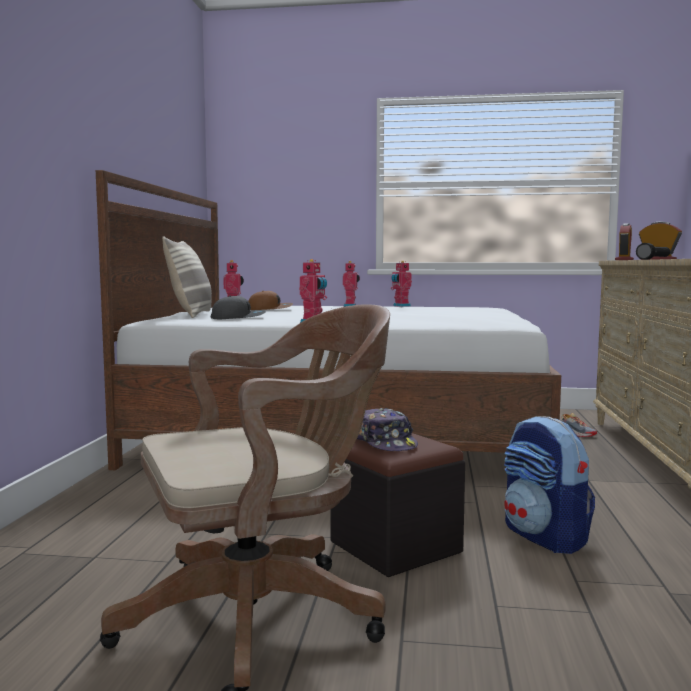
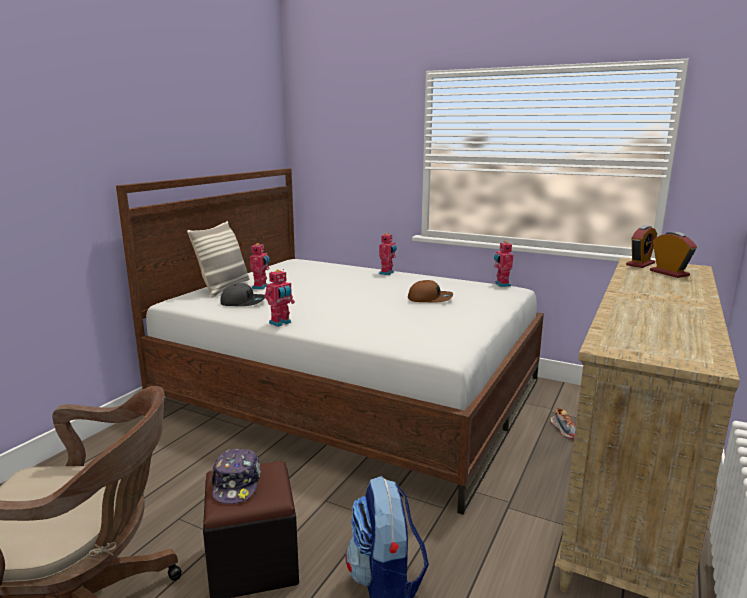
camera: 20 degrees right, 10 degrees up
brown cap [248,291,293,310] -> brown cap moved to [408,280,453,302]
toy robot [391,261,412,307] -> toy robot moved to [494,241,513,287]
black flashlight [636,243,670,260] -> none

